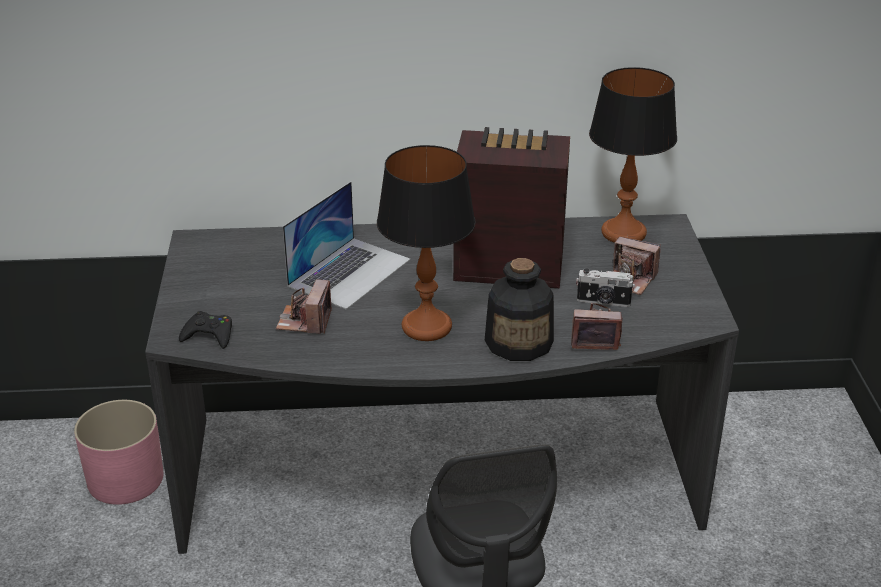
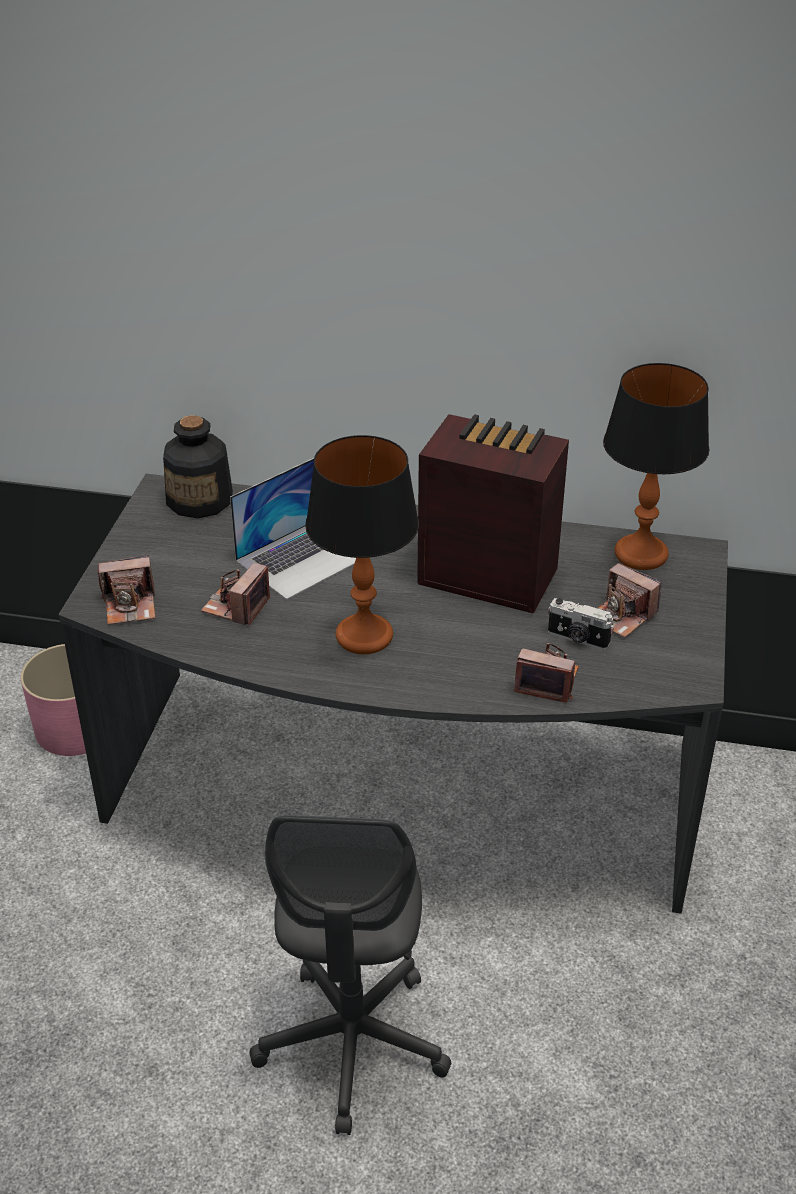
camera: 15 degrees right, 5 degrees up
black game controller [179,311,232,349] -> camera [97,555,155,625]
bottle [485,258,554,361] -> bottle moved to [163,415,233,518]

